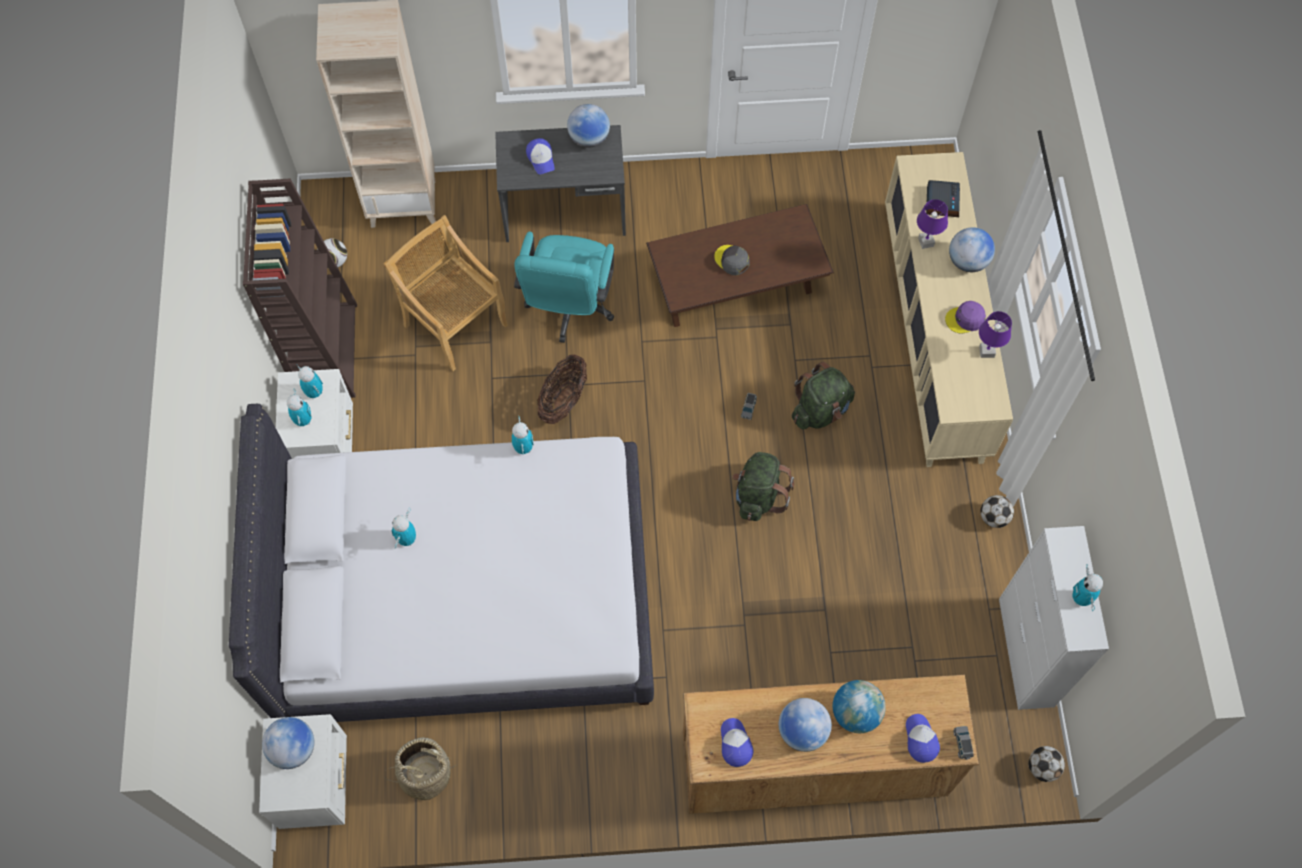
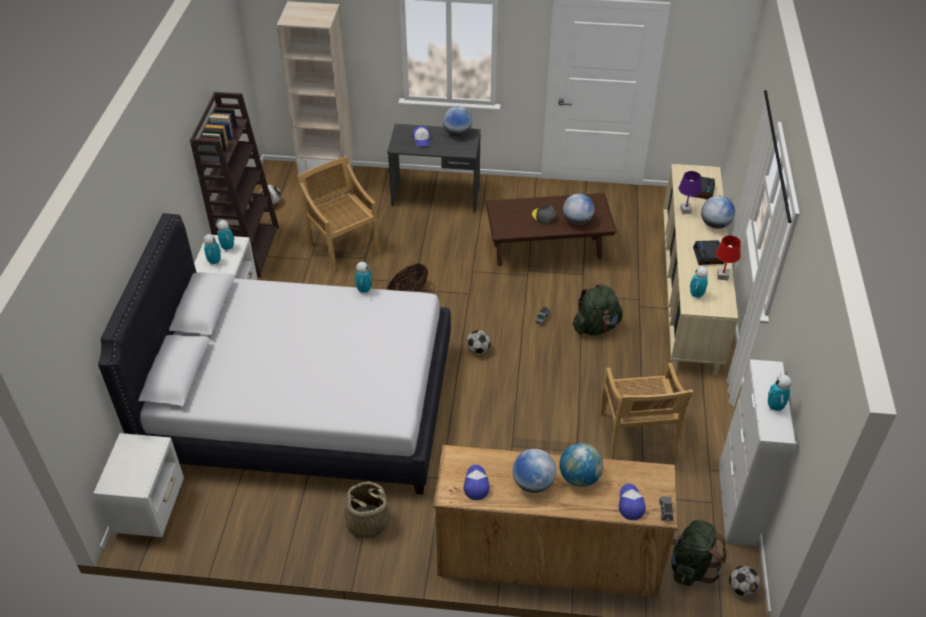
camera: 10 degrees right, 20 degrees down
globe [262,717,314,769] -> globe moved to [563,193,594,225]
basket [383,737,456,800] -> basket moved to [334,481,394,539]
toy robot [392,507,416,549] -> toy robot moved to [690,266,708,299]
turquoise office chair [514,231,614,343] -> none
green backpack [733,452,794,521] -> green backpack moved to [671,520,727,586]
purple cap [945,301,986,333] -> alarm clock [693,240,725,265]
purple table lamp [979,311,1012,358] -> red table lamp [716,236,741,280]
football [980,495,1014,528] -> football moved to [467,330,491,354]
none -> beige chair [600,363,693,460]

